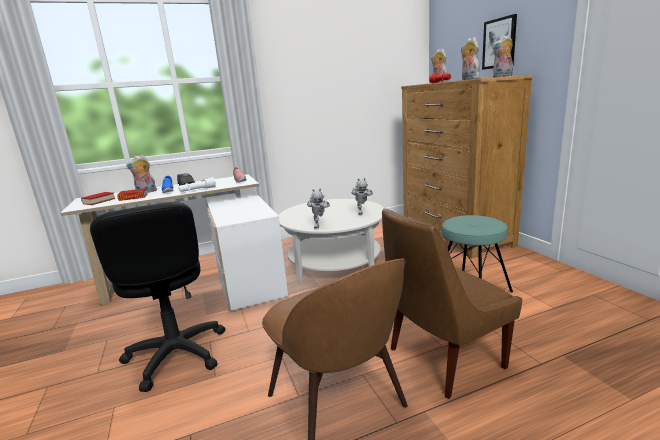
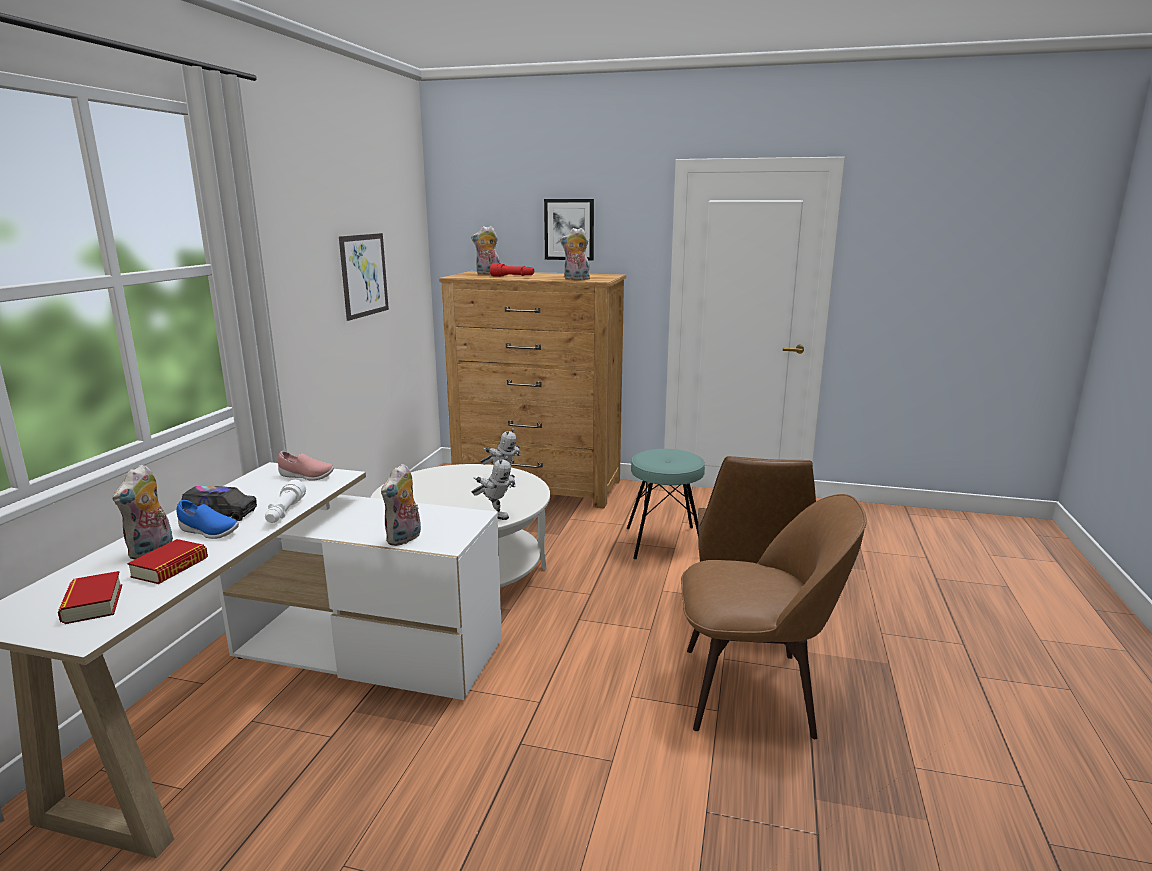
camera: 55 degrees left, 0 degrees up
black office chair [90,202,225,392] -> none
plush toy [492,35,513,77] -> plush toy moved to [381,464,421,546]
none -> picture [339,233,389,321]

